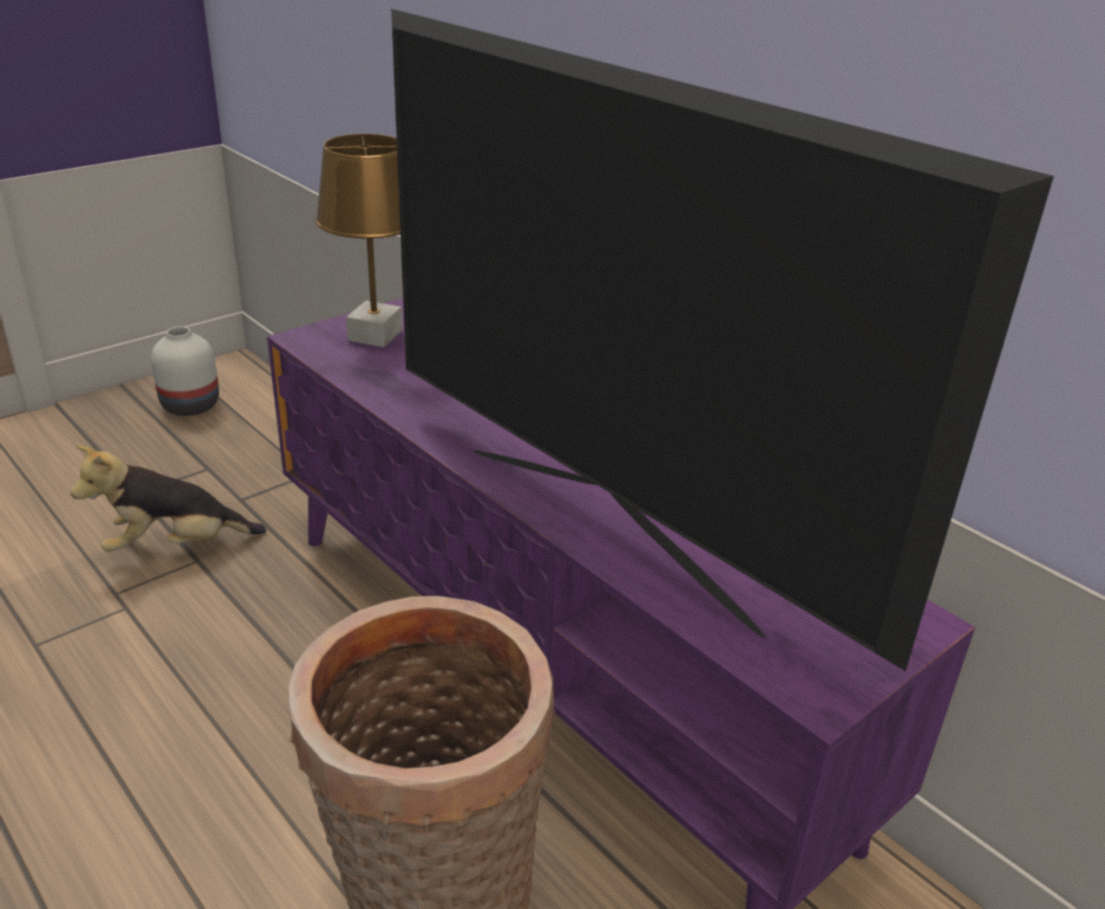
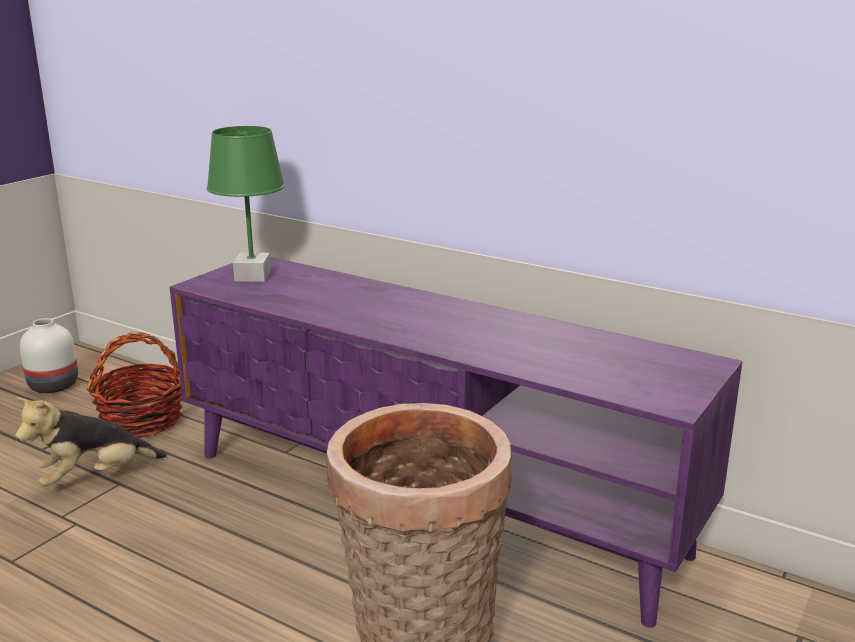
camera: 15 degrees left, 10 degrees down
brown table lamp [316,134,402,347] -> green table lamp [207,126,285,282]
television [391,9,1054,671] -> none
none -> basket [87,332,182,437]

